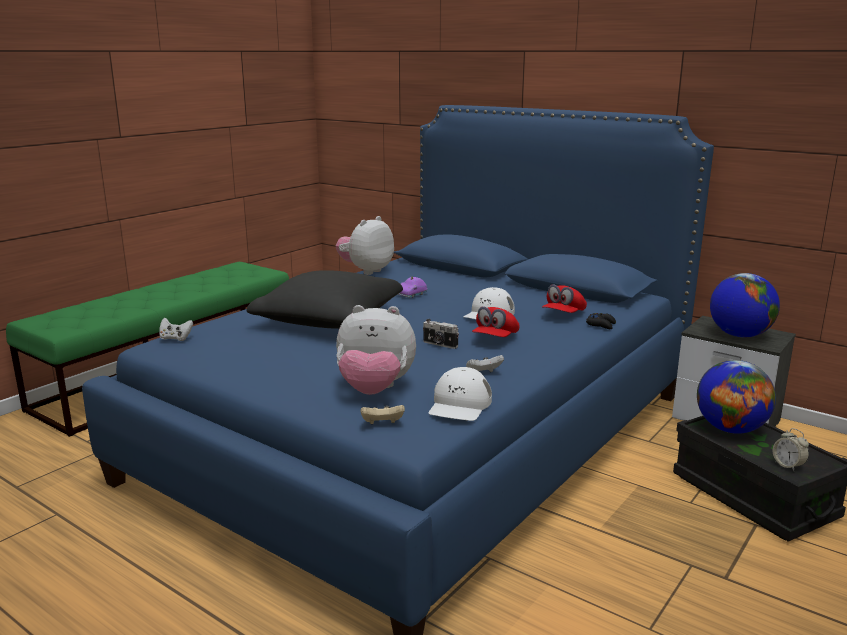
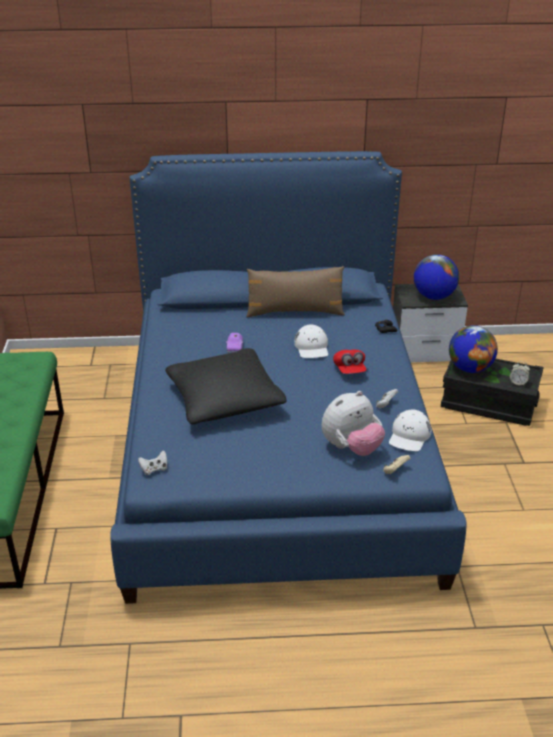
camera: 40 degrees left, 15 degrees up
plush toy [336,216,394,275] -> none
camera [423,319,459,349] -> none
white cap [429,367,492,421] -> white cap turned 45 degrees clockwise [389,410,432,451]
red cap [542,284,587,313] -> none
none -> brown pillow [246,266,345,317]

